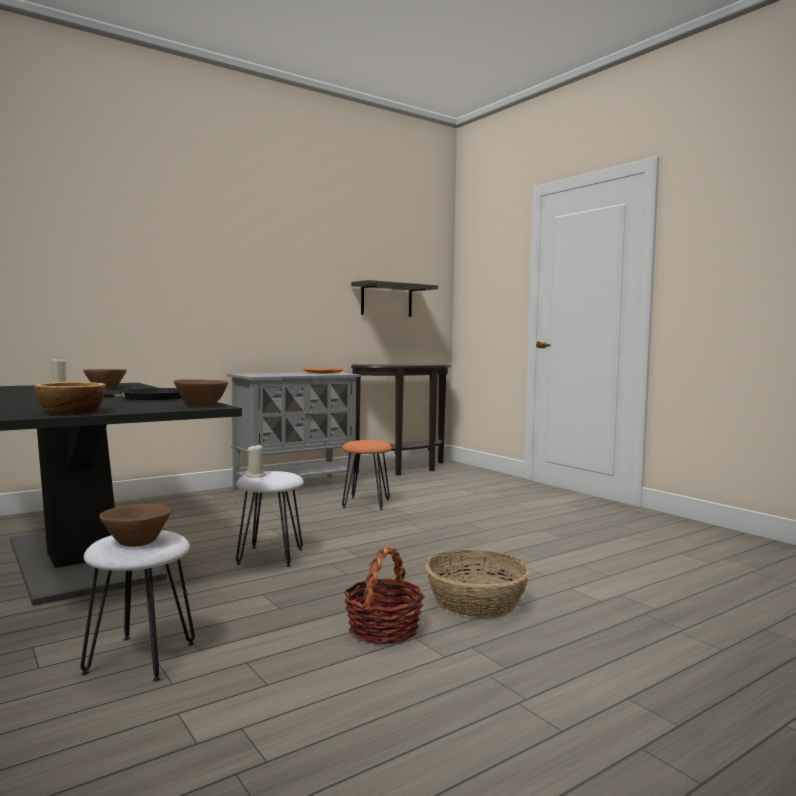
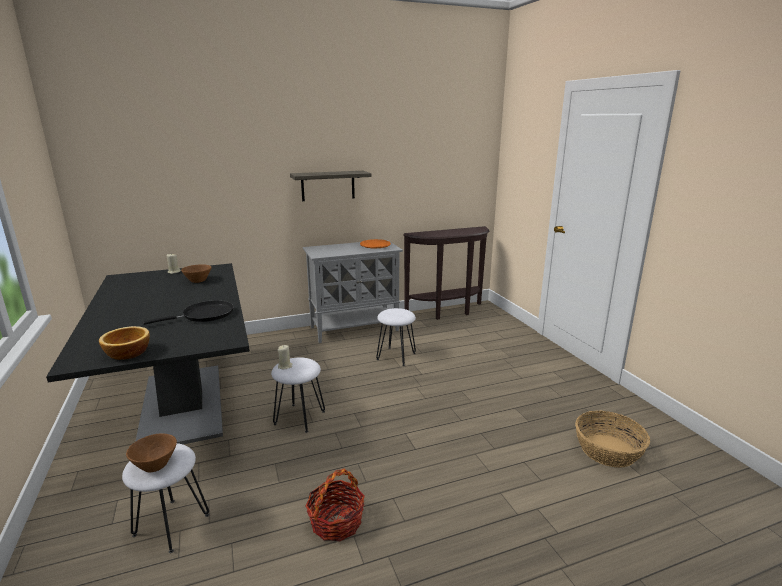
camera: 15 degrees right, 15 degrees up
brown bowl [173,379,228,406] -> none
orange stool [342,440,392,510] -> white stool [376,308,416,366]
shelf [351,280,438,317] -> shelf moved to [290,171,372,201]
basket [425,550,530,619] -> basket moved to [575,411,650,468]

